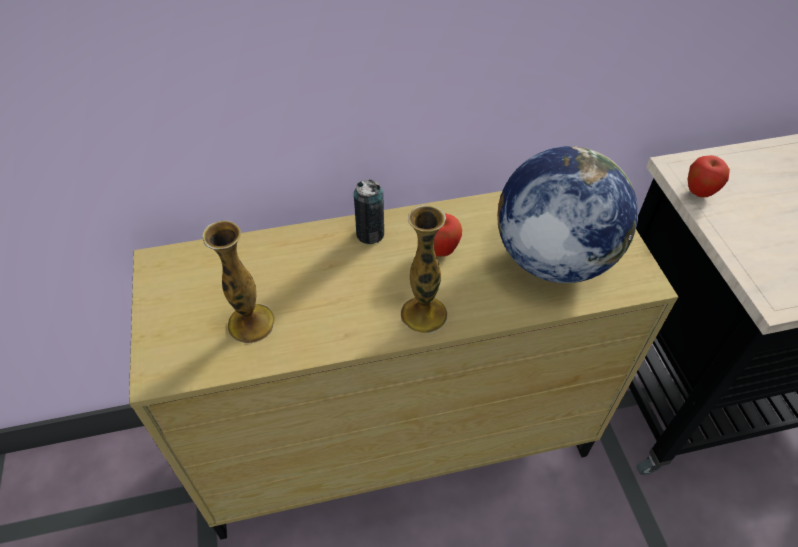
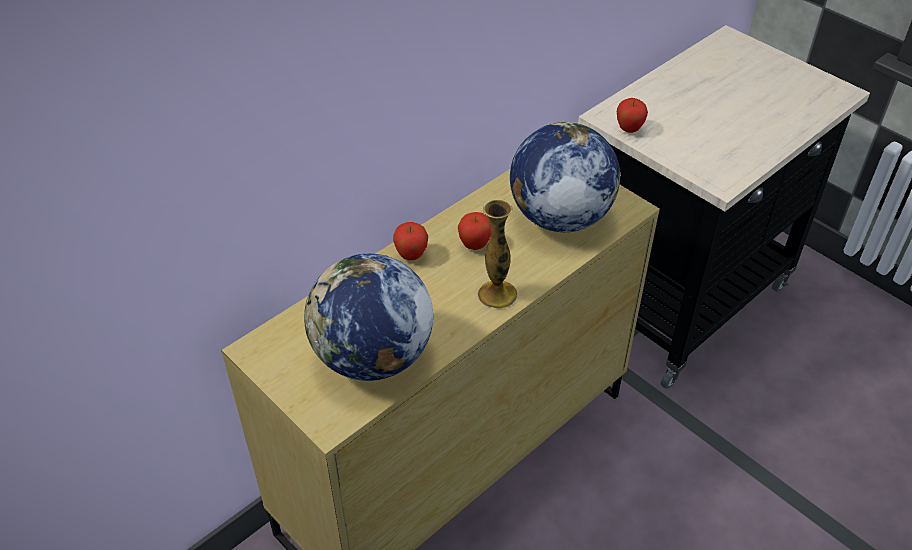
camera: 30 degrees left, 5 degrees down
vase [202,220,275,344] -> globe [304,253,433,381]
can [354,180,384,244] -> apple [393,222,428,260]

